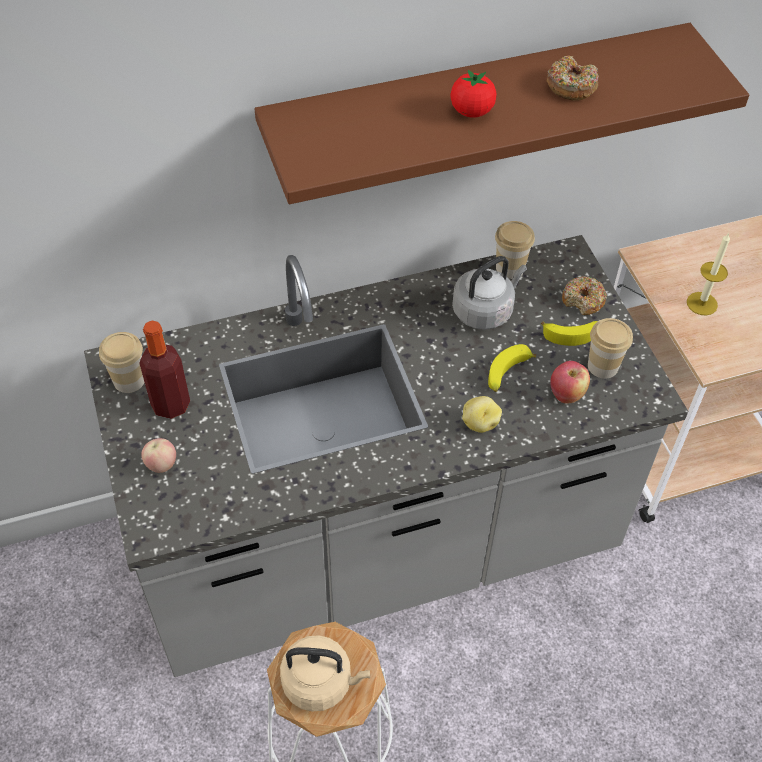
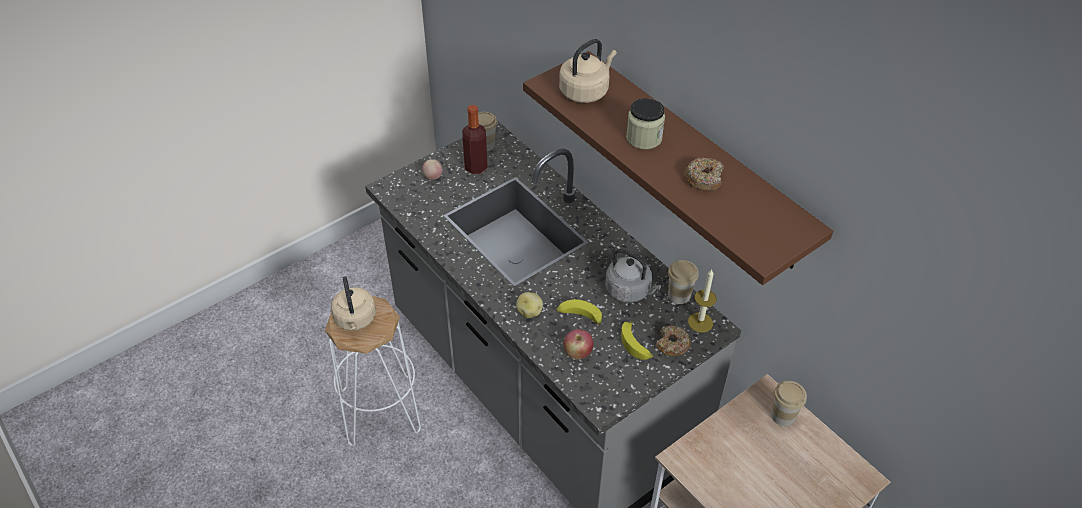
camera: 70 degrees right, 5 degrees down
tomato [450,69,497,118] -> jar [626,98,665,149]
cup [588,318,633,379] -> cup moved to [771,381,807,426]
candle [687,233,730,316] -> candle moved to [688,269,717,333]
none -> beige kettle [559,39,617,103]

